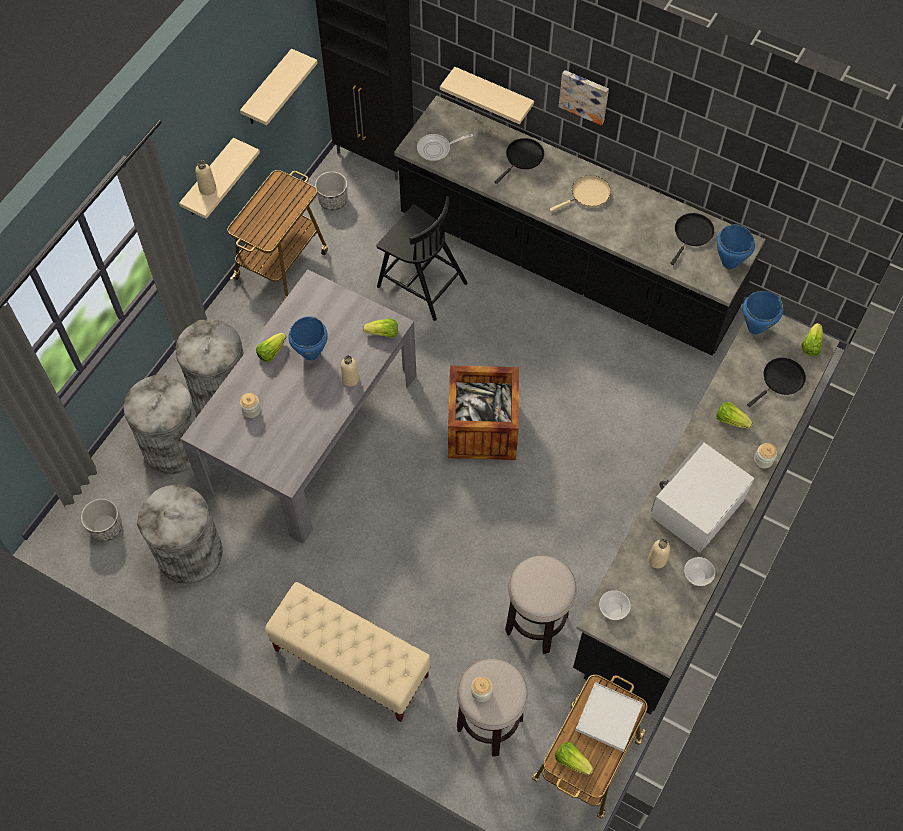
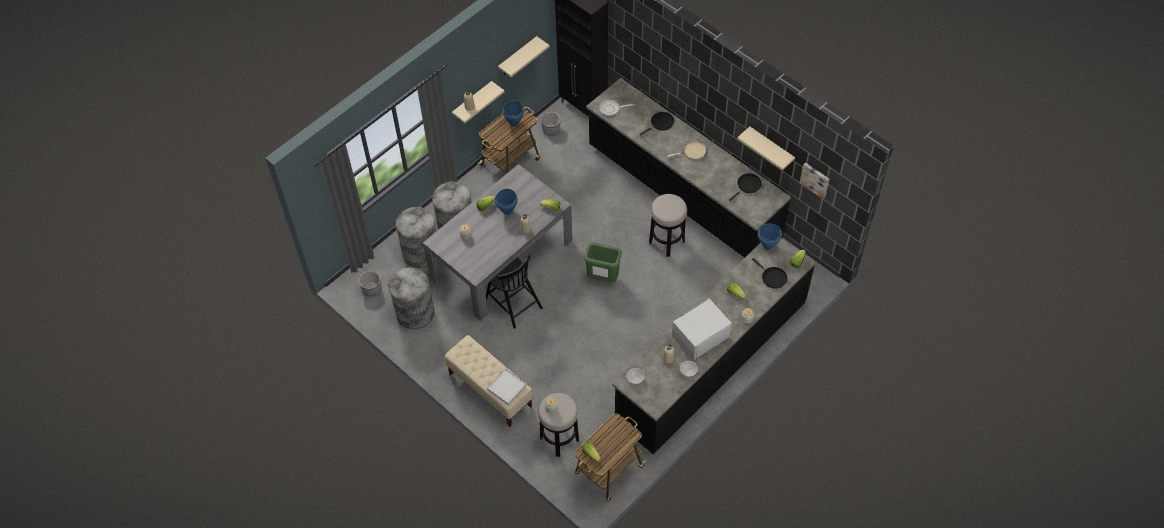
camera: 15 degrees right, 5 degrees down
black chair [376,196,468,321] -> black chair moved to [486,254,543,329]
beige shelf [440,67,534,124] -> beige shelf moved to [737,127,795,170]
crate [448,365,519,460] -> green trash can [584,242,622,283]
stool [505,555,577,654] -> stool moved to [649,194,687,257]
picture [559,70,609,126] -> picture moved to [800,162,829,199]
white tray [575,682,643,752] -> white tray moved to [487,369,527,405]
blue cooking pot [716,224,755,269] -> blue cooking pot moved to [503,100,524,126]
black frying pan [747,358,806,407] -> black frying pan turned 75 degrees clockwise [752,258,787,289]

